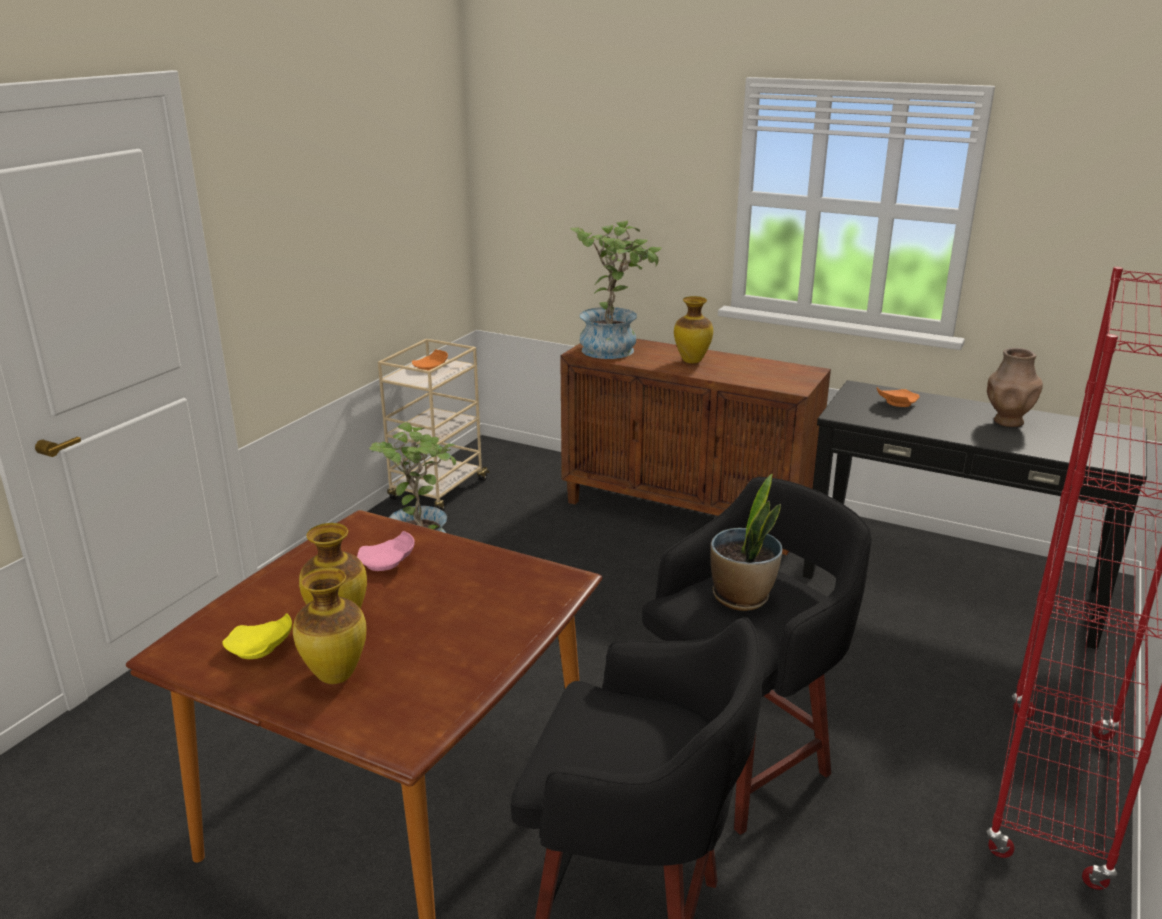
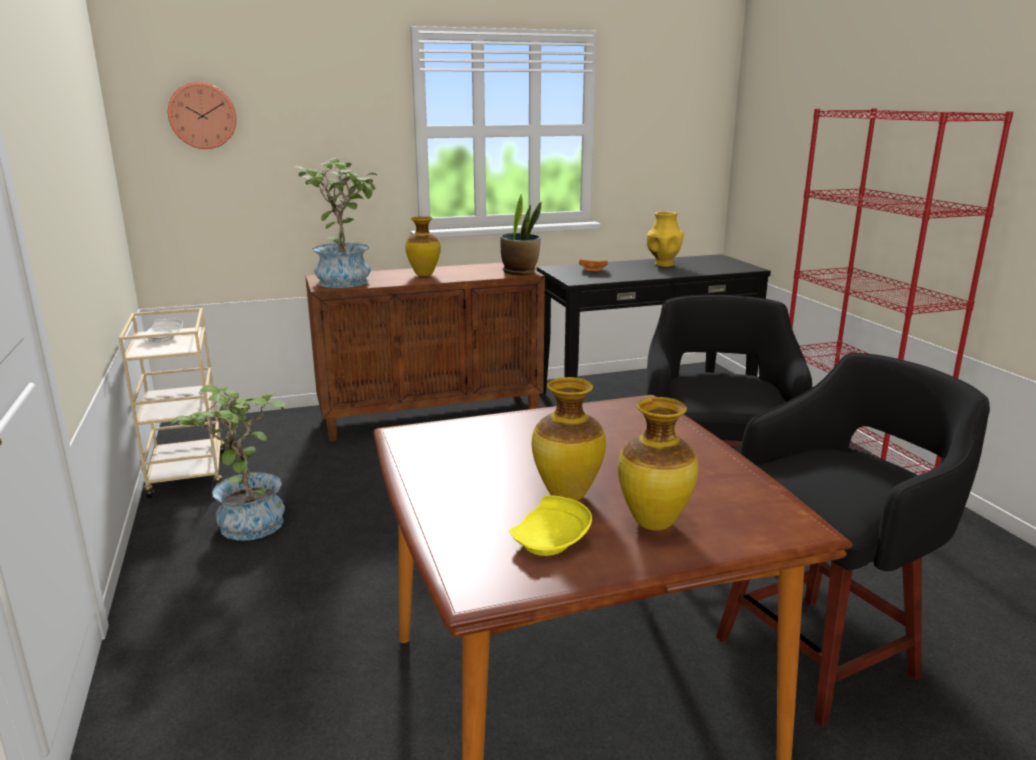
camera: 45 degrees left, 5 degrees down
pink plate [357,531,414,571] -> none
orange plate [412,350,448,371] -> white plate [140,319,183,343]
potted plant [710,474,782,611] -> potted plant moved to [500,195,542,275]
brown vase [987,348,1043,427] -> yellow vase [647,211,684,267]
none -> wall clock [168,82,236,149]

